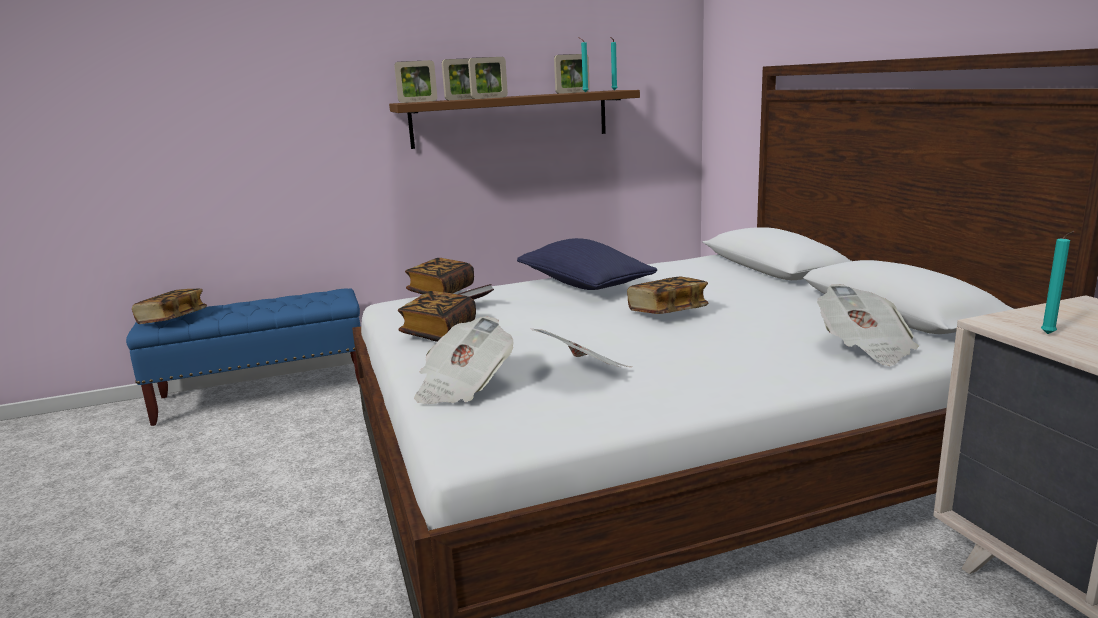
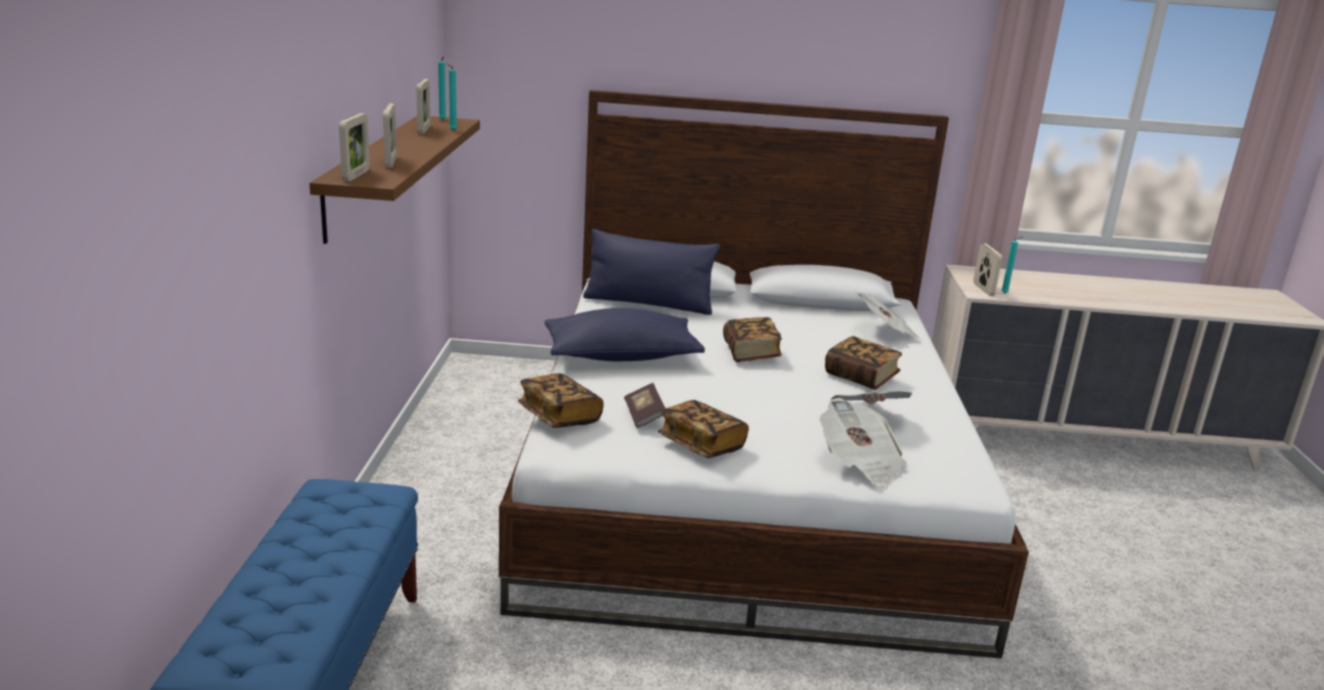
camera: 70 degrees left, 5 degrees up
book [132,289,207,324] -> book moved to [825,336,902,390]
picture frame [468,57,508,99] -> picture frame moved to [974,243,1002,296]
none -> blue pillow [583,229,720,315]

